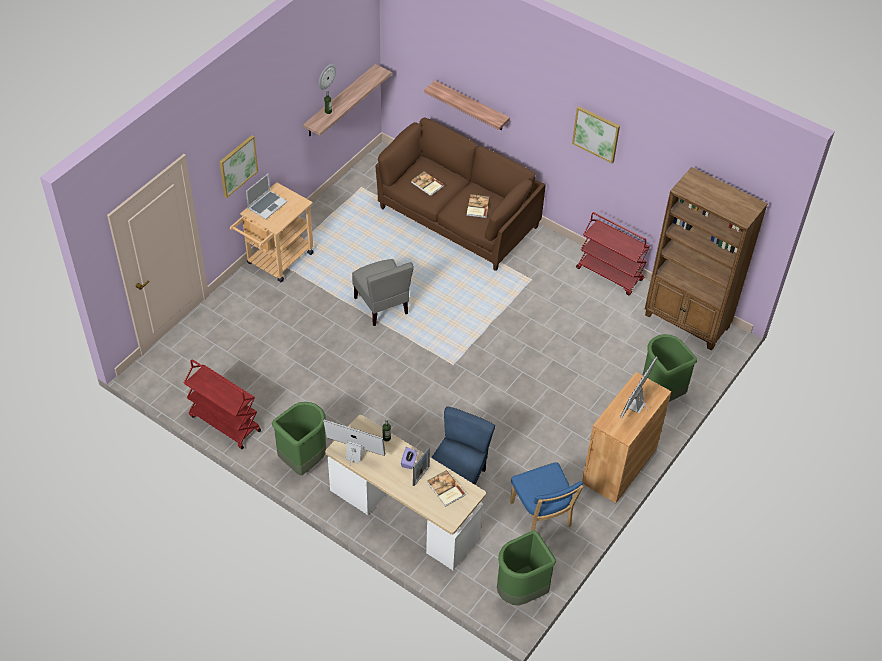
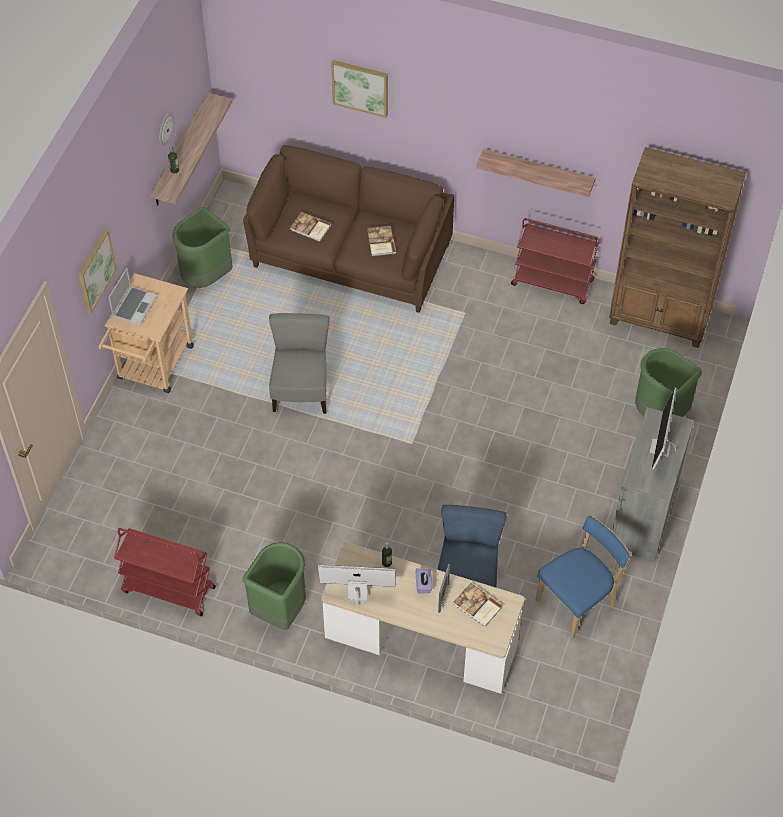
camera: 15 degrees left, 5 degrees up
grey chair [352,259,414,326] -> grey chair turned 135 degrees counterclockwise [269,313,329,414]
shelf [424,81,510,131] -> shelf moved to [476,149,596,197]
green trash can [497,531,556,605] -> green trash can moved to [172,207,233,288]
blue chair [510,462,583,531] -> blue chair turned 90 degrees counterclockwise [535,516,632,639]
picture [572,106,620,163] -> picture moved to [331,60,388,118]
brown cabinet [582,372,671,503] -> grey cabinet [612,407,694,562]

